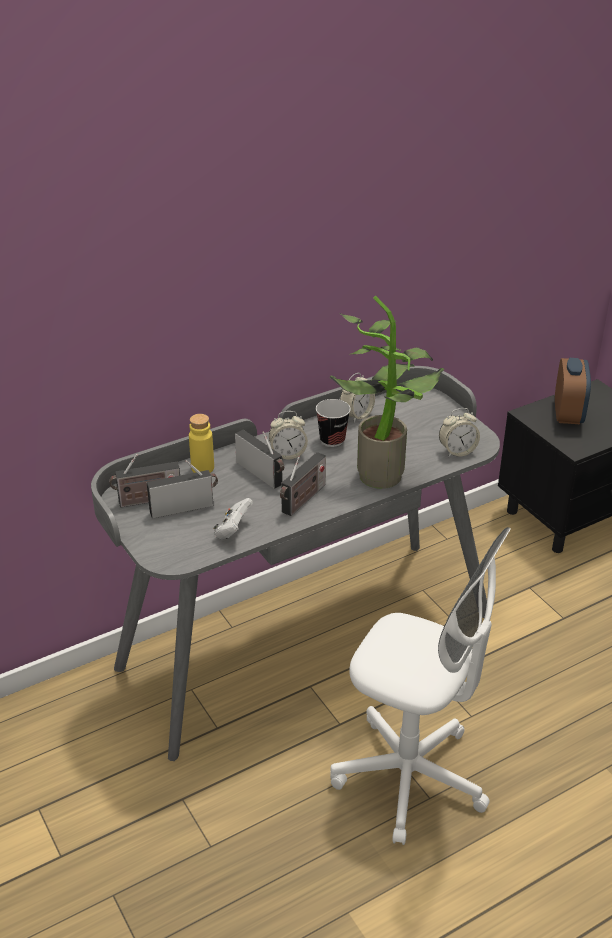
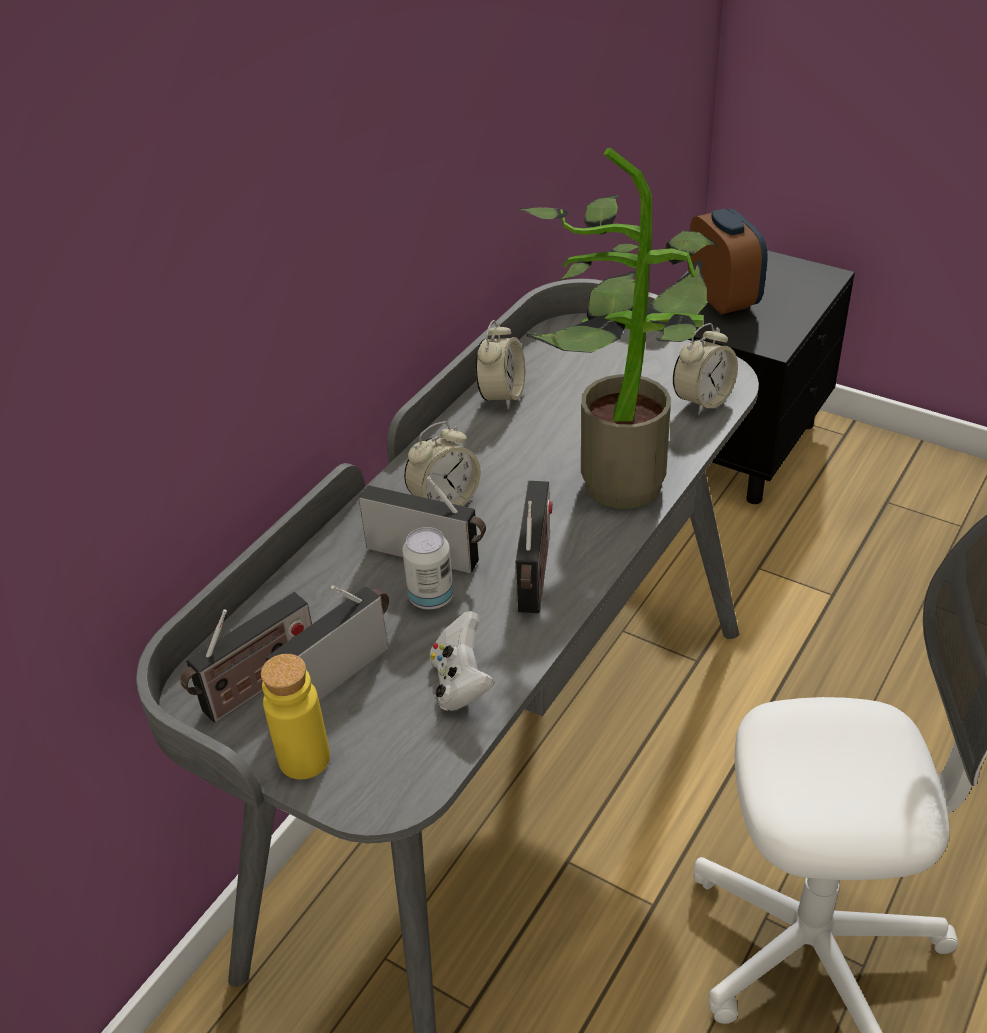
camera: 25 degrees left, 5 degrees up
yellow bottle [189,414,214,473] -> yellow bottle moved to [261,654,330,779]
cup [316,399,351,447] -> none
none -> can [402,527,454,610]

